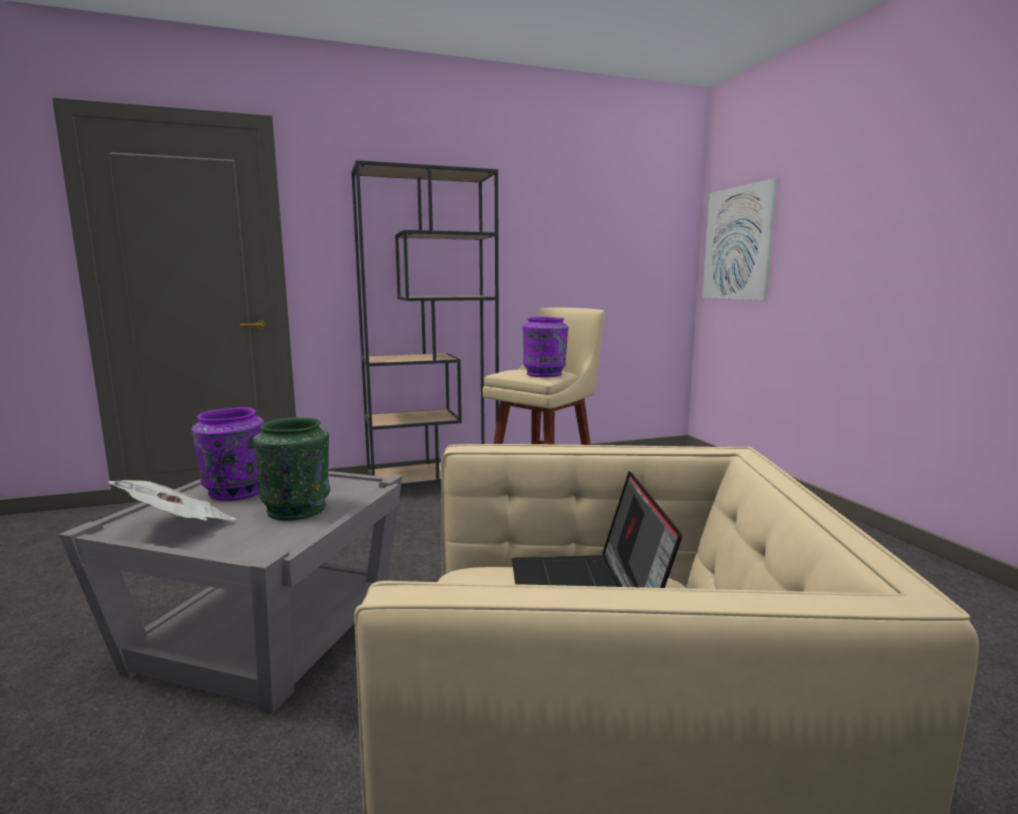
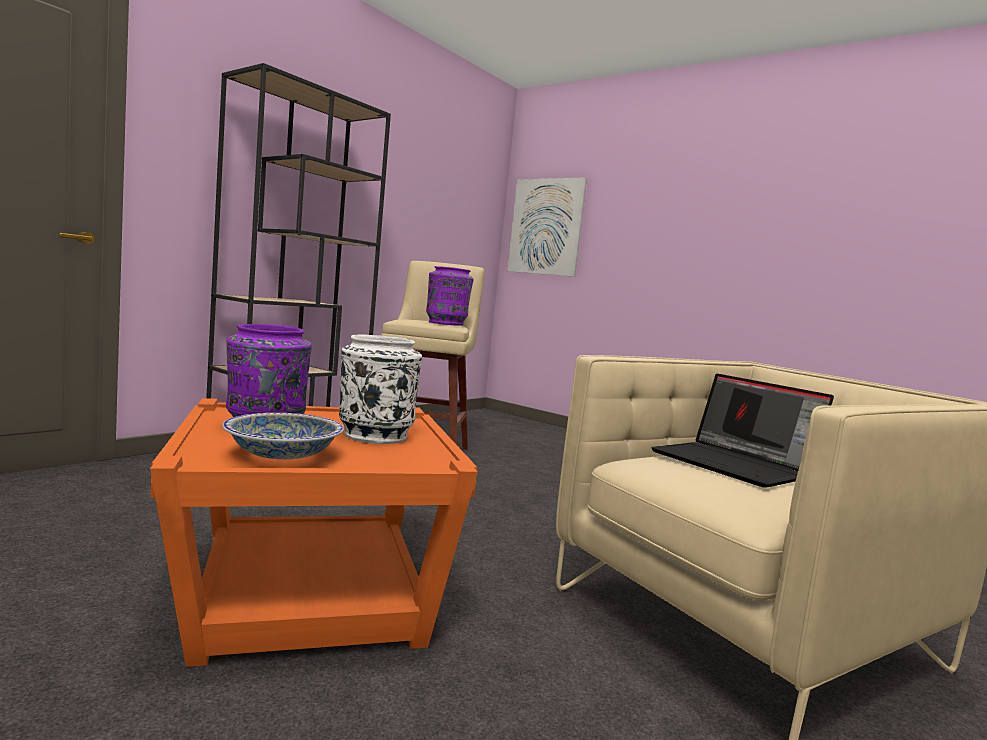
camera: 35 degrees left, 5 degrees down
grey side table [58,471,403,714] -> orange side table [150,398,478,667]
newspaper [108,480,236,520] -> bowl [222,413,344,459]
green vase [253,417,330,520] -> white vase [339,334,422,444]

